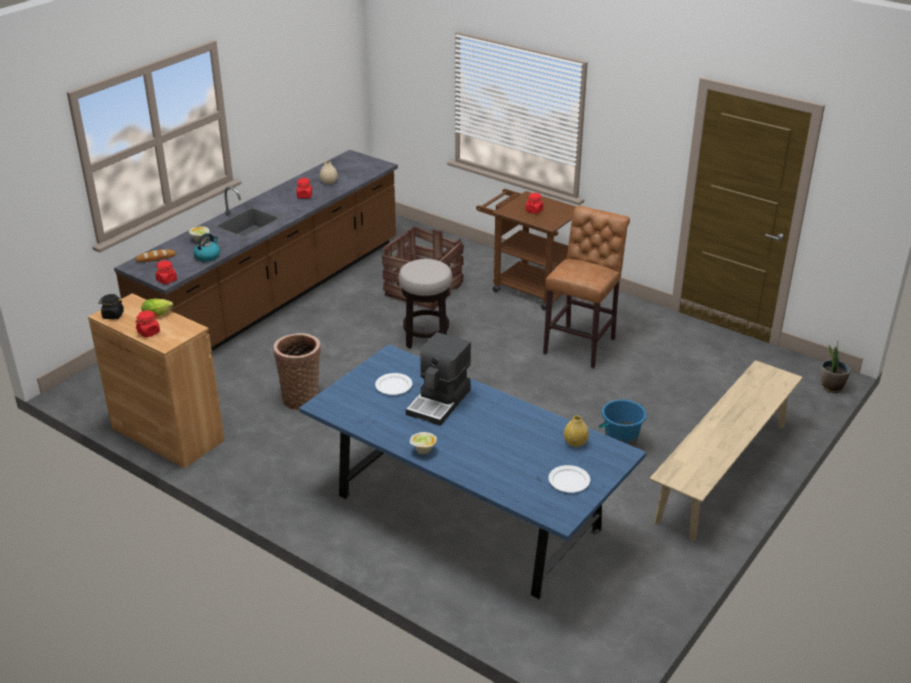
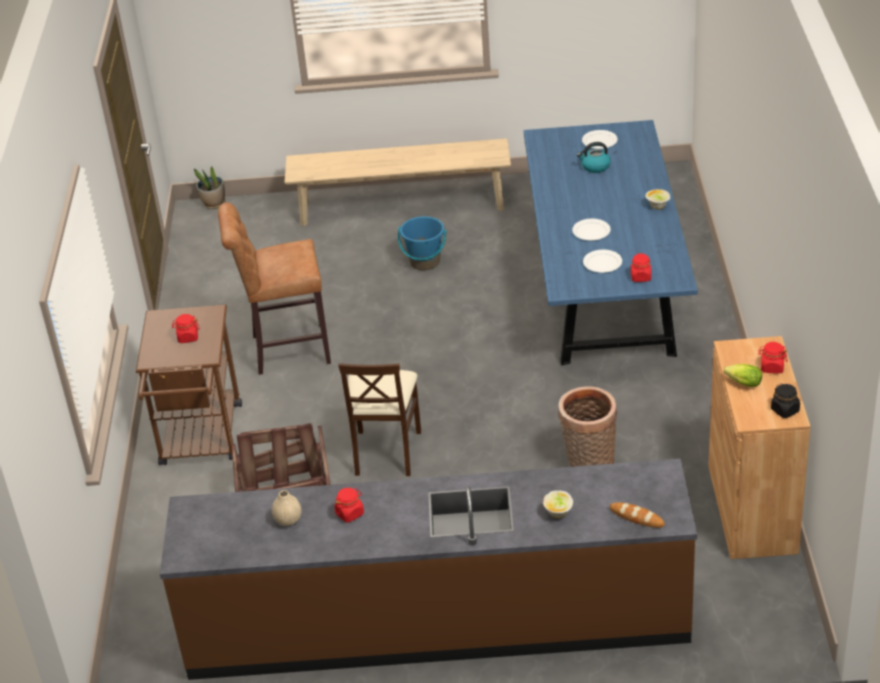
camera: 125 degrees left, 5 degrees up
red jar [156,260,177,284] -> red jar moved to [631,253,651,282]
kettle [193,233,220,262] -> kettle moved to [577,142,611,173]
stool [398,259,452,348] -> beige chair [338,363,421,476]
coffee machine [406,332,471,426] -> white plate [572,219,611,241]
yellow vase [564,416,589,447] -> none

